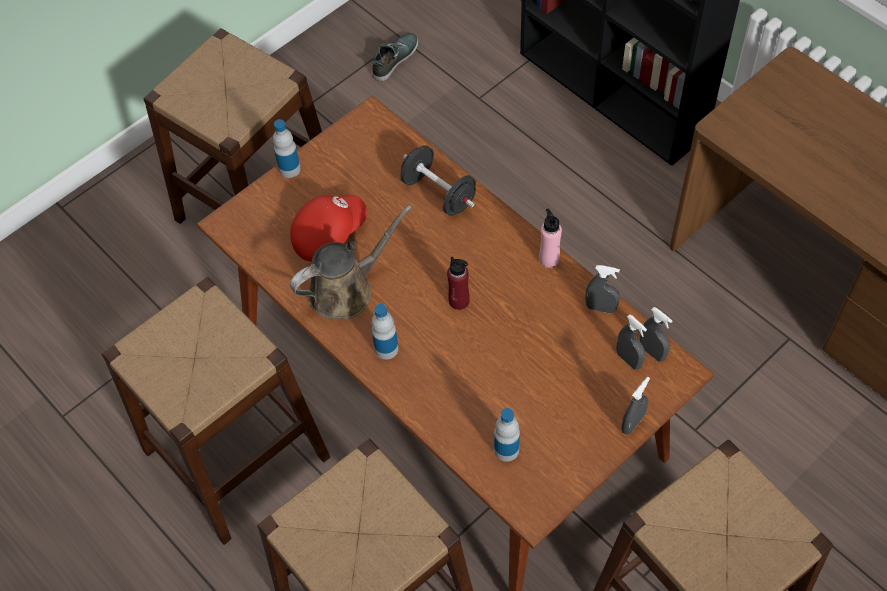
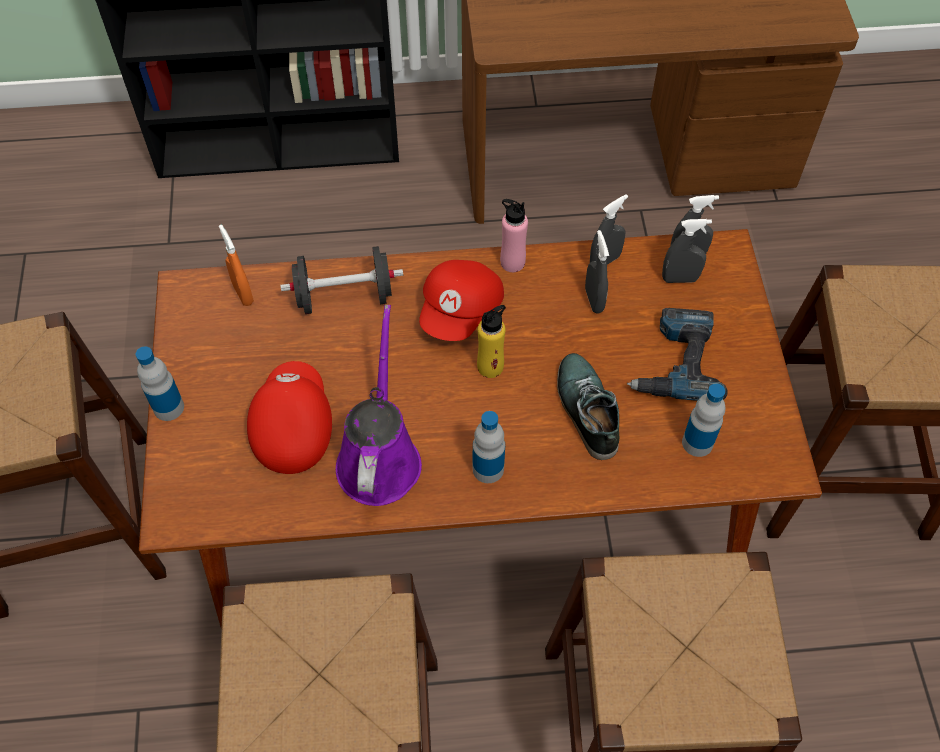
camera: 55 degrees left, 0 degrees up
brown watering can [290,205,412,319] -> purple watering can [336,305,422,506]
shoe [372,33,418,81] -> shoe moved to [557,353,619,460]
red bottle [447,257,470,310] -> yellow bottle [477,305,506,378]
grey spray bottle [621,377,650,434] -> grey spray bottle moved to [585,230,609,313]
none -> orange spray bottle [219,225,254,306]
none -> red cap [419,260,504,341]
none -> power drill [627,308,727,401]

